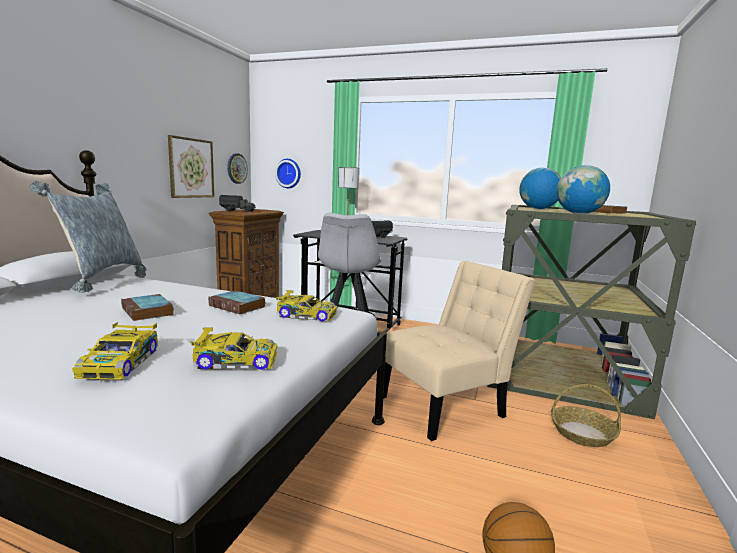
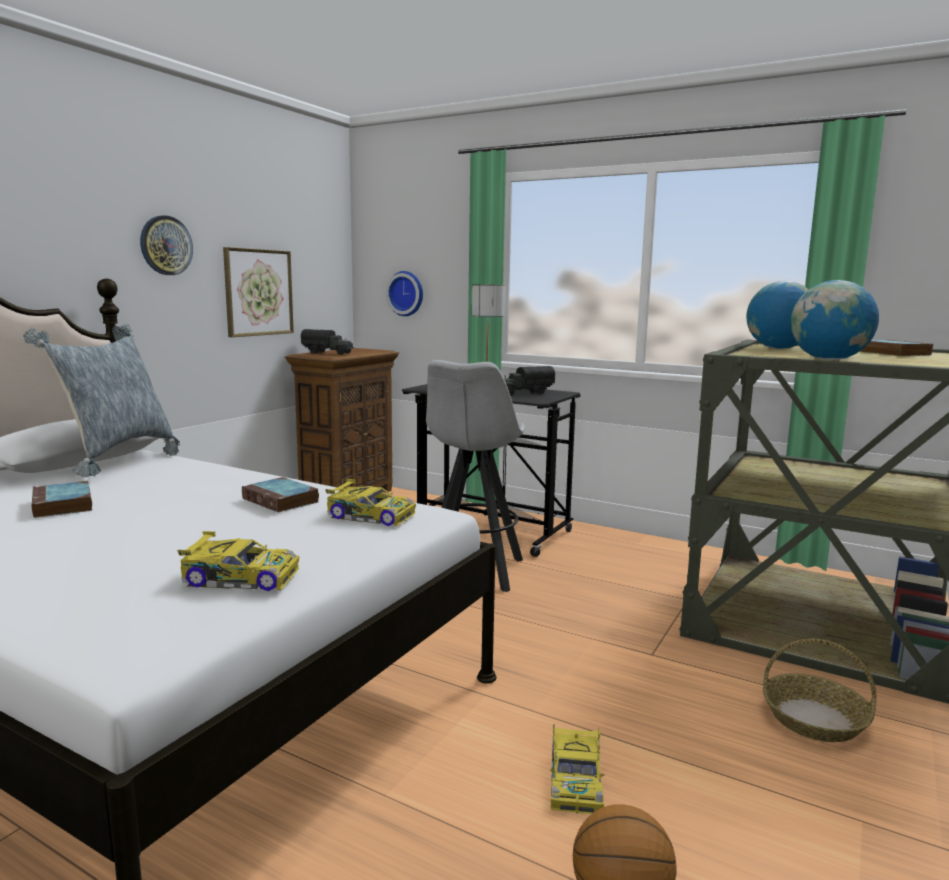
camera: 10 degrees right, 0 degrees up
toy car [72,322,158,380] -> toy car moved to [550,724,604,814]
book [121,294,174,321] -> book moved to [32,481,92,518]
wall clock [227,153,248,184] -> wall clock moved to [140,215,193,275]
beige chair [383,261,536,441] -> none

